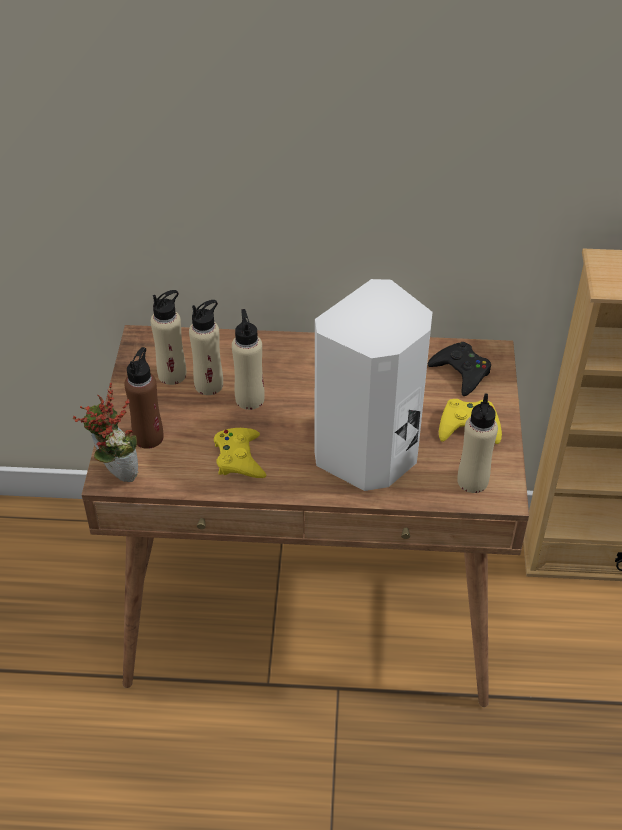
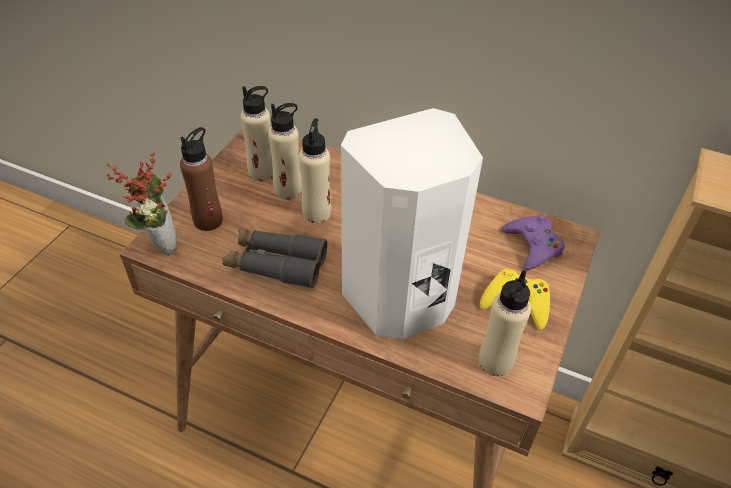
camera: 20 degrees right, 0 degrees up
yellow game controller [214,428,266,478] -> grey binoculars [223,229,327,289]
black game controller [428,342,491,396] -> purple game controller [501,216,565,270]

